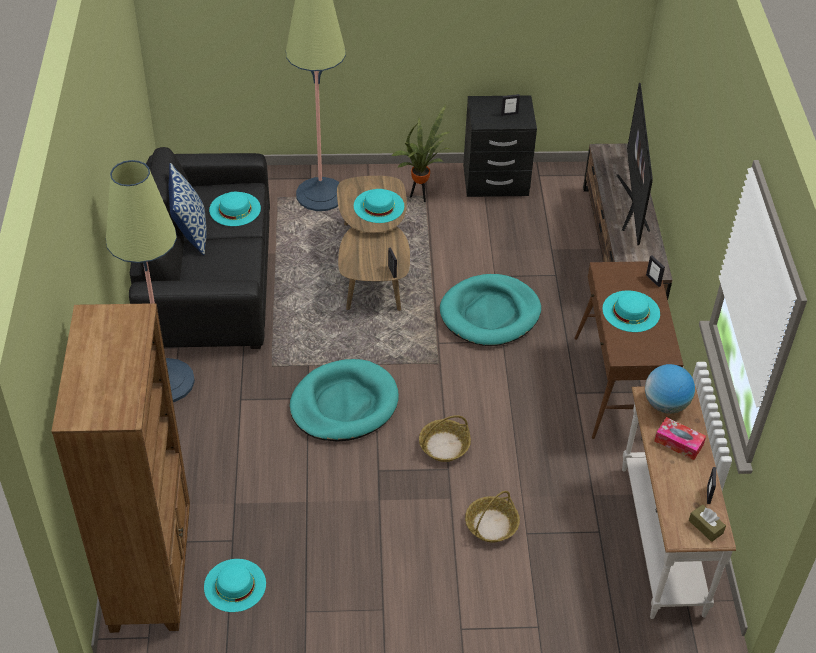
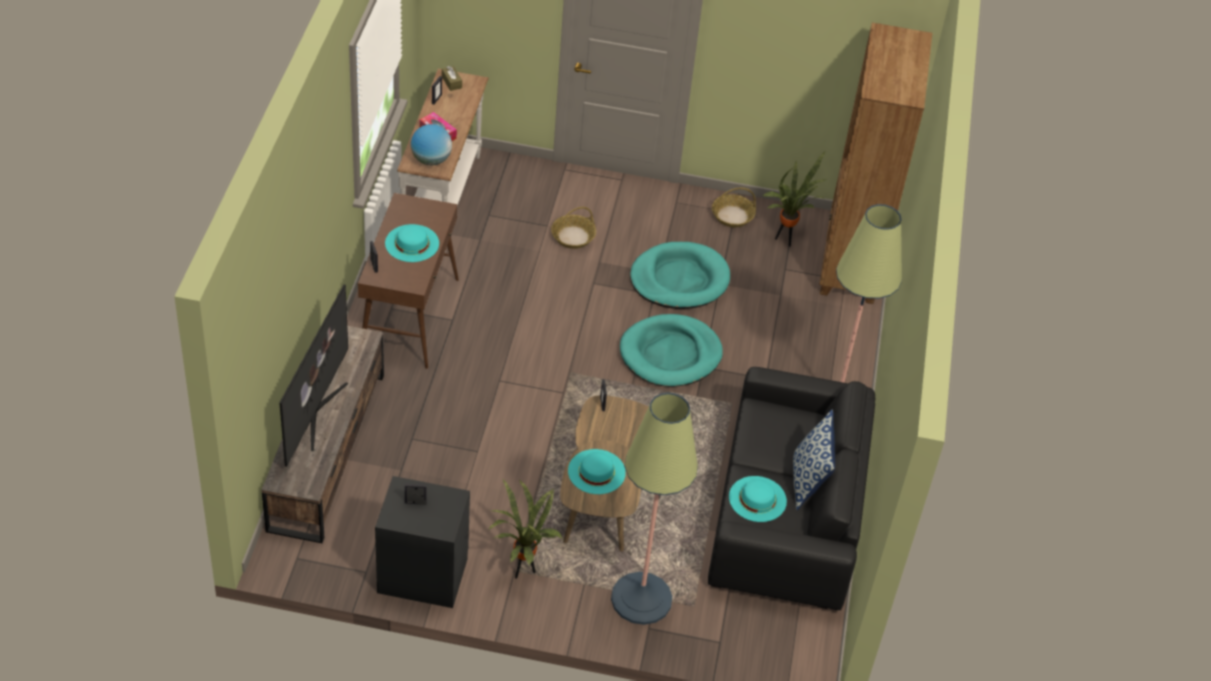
camera: 170 degrees left, 0 degrees up
turquoise hat [204,559,266,612] -> potted plant [762,152,826,247]
basket [419,415,471,462] -> basket moved to [712,187,756,227]
turquoise dog bed [440,274,541,346] -> turquoise dog bed moved to [630,242,730,309]

